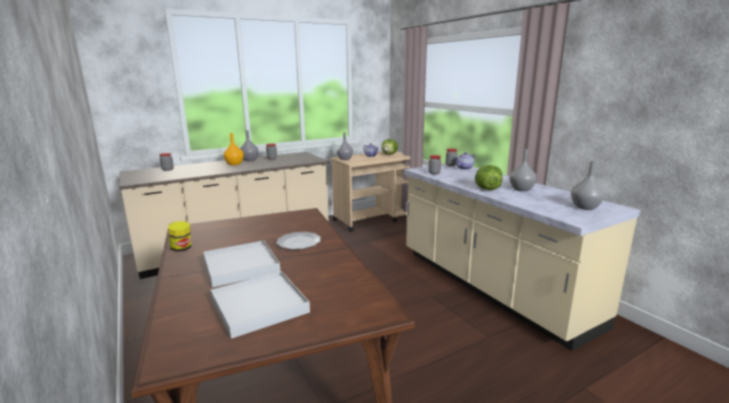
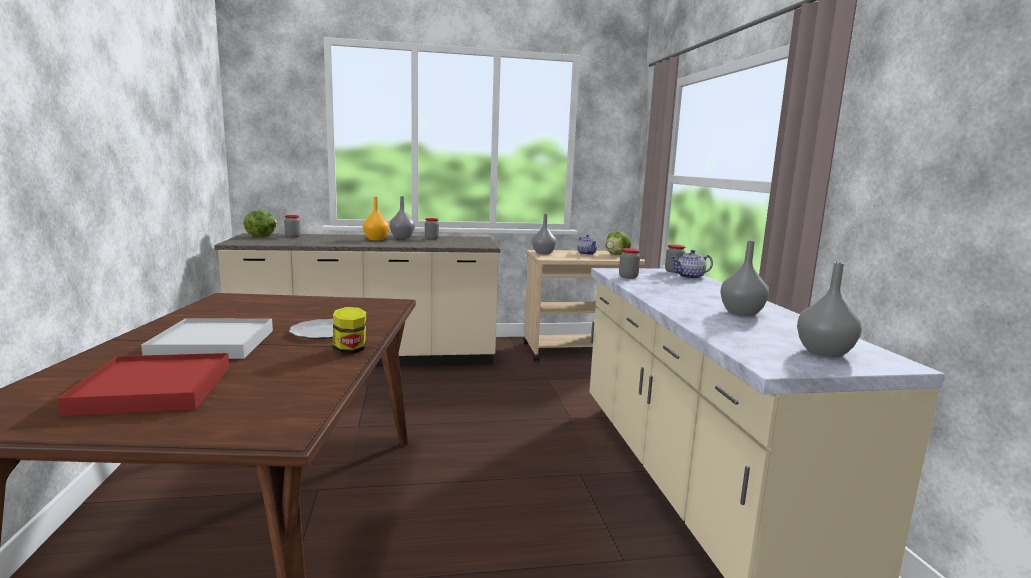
camera: 20 degrees right, 5 degrees down
jar [168,221,191,252] -> jar moved to [333,307,366,354]
white tray [211,271,310,339] -> red tray [57,353,229,416]
lettuce [475,165,503,190] -> lettuce moved to [244,211,277,237]

